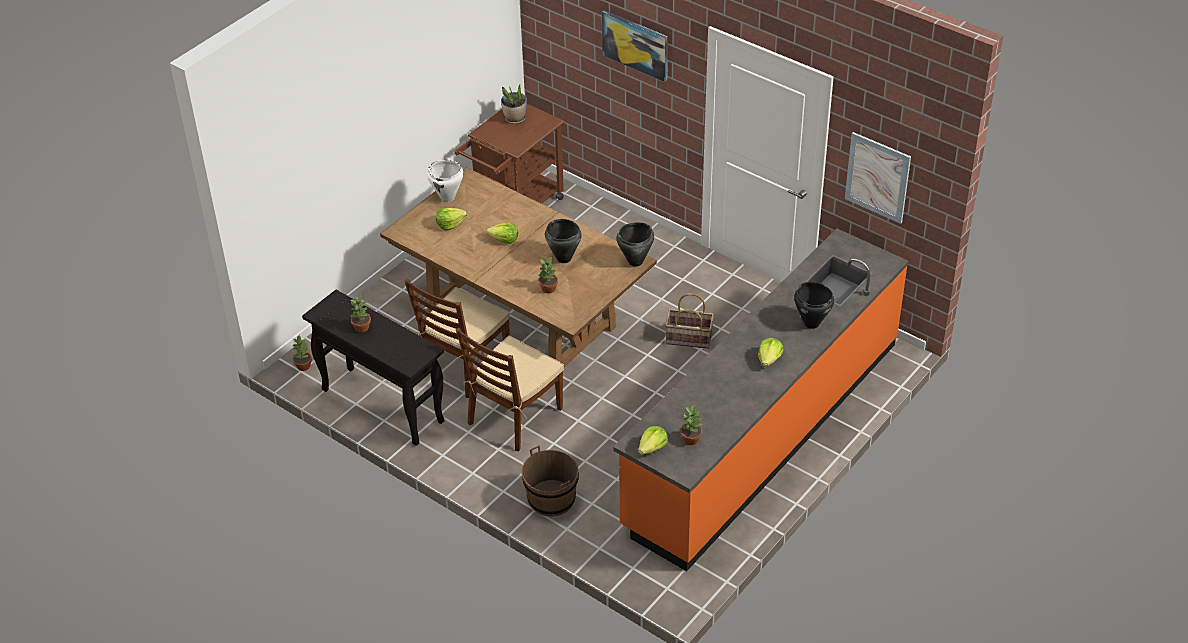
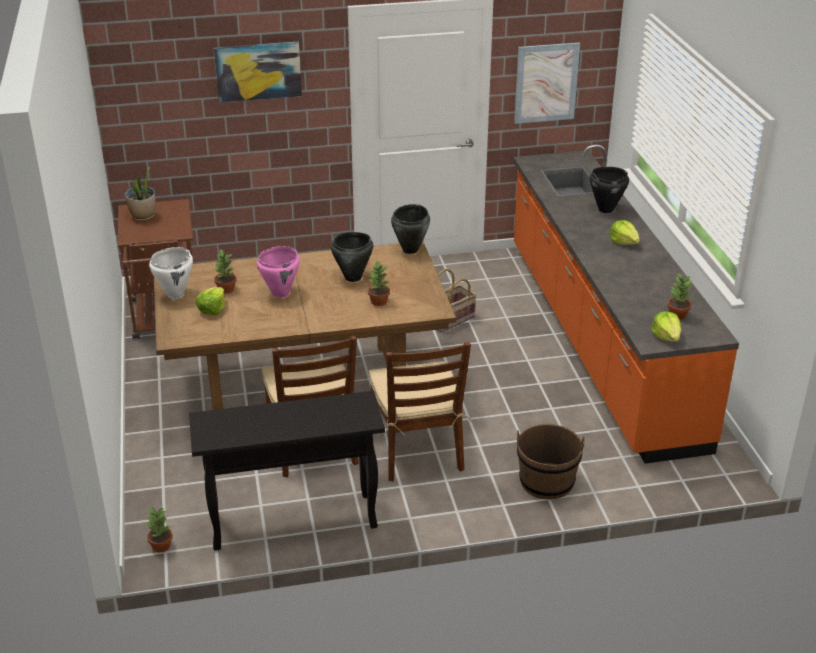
camera: 50 degrees left, 10 degrees down
potted plant [350,295,371,332] -> potted plant moved to [214,249,237,294]
lettuce [486,223,518,244] -> pink cooking pot [257,246,300,298]

